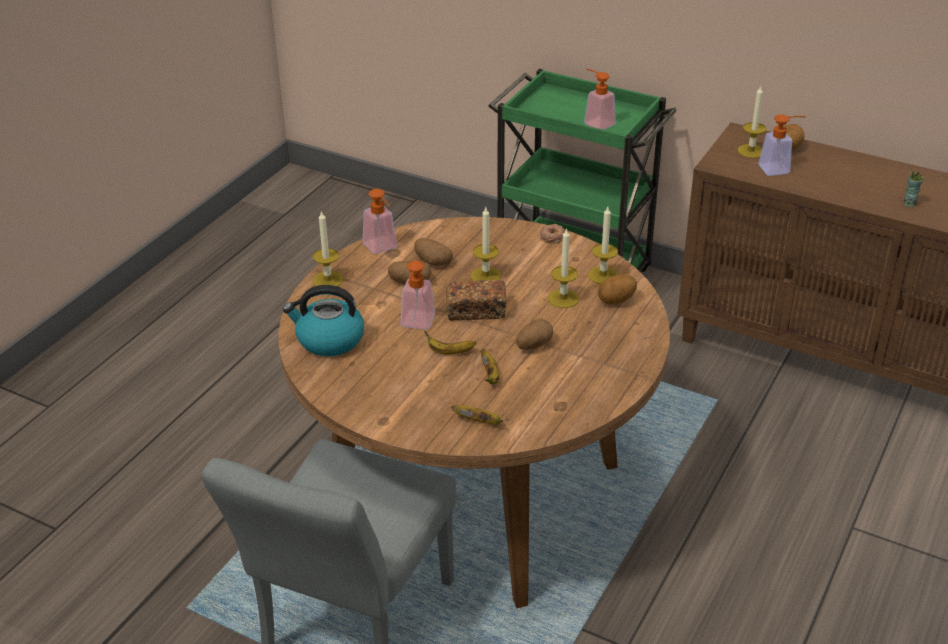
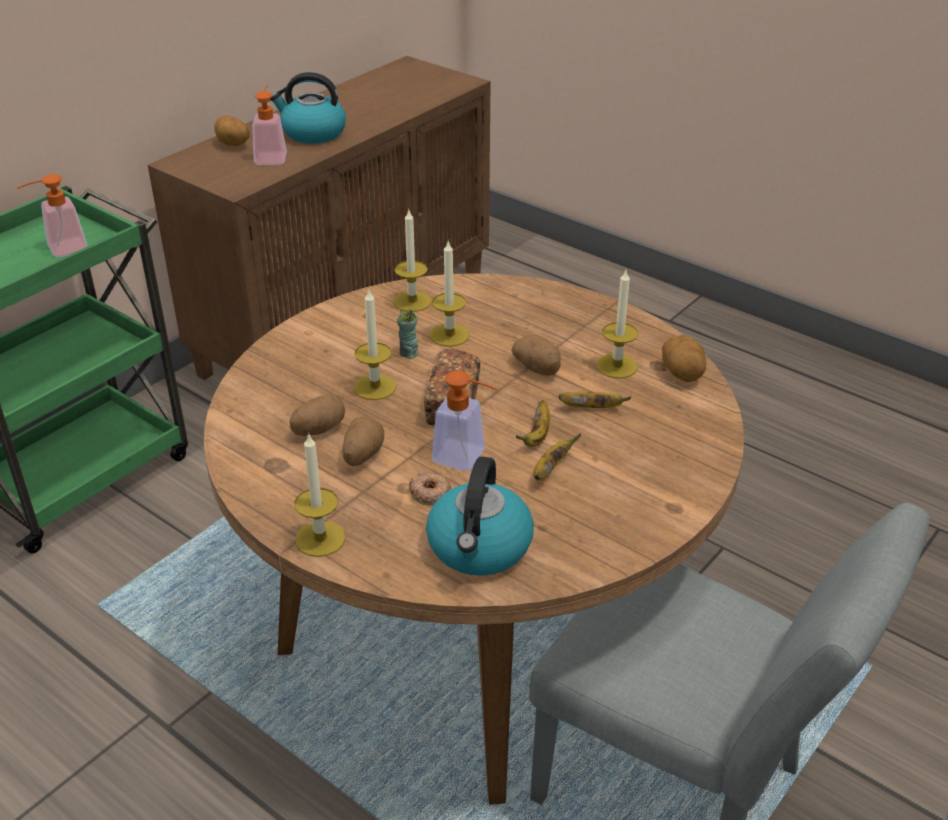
camera: 80 degrees left, 0 degrees up
soap dispenser [363,189,397,254] -> none
banana [452,405,503,425] -> banana moved to [533,433,581,481]
donut [540,224,565,244] -> donut moved to [409,471,451,505]
potato [598,274,637,305] -> potato moved to [662,335,706,382]
candle [738,86,766,158] -> candle moved to [596,270,638,378]
cup [904,170,924,208] -> cup moved to [397,309,419,359]
none -> kettle [270,72,346,144]

